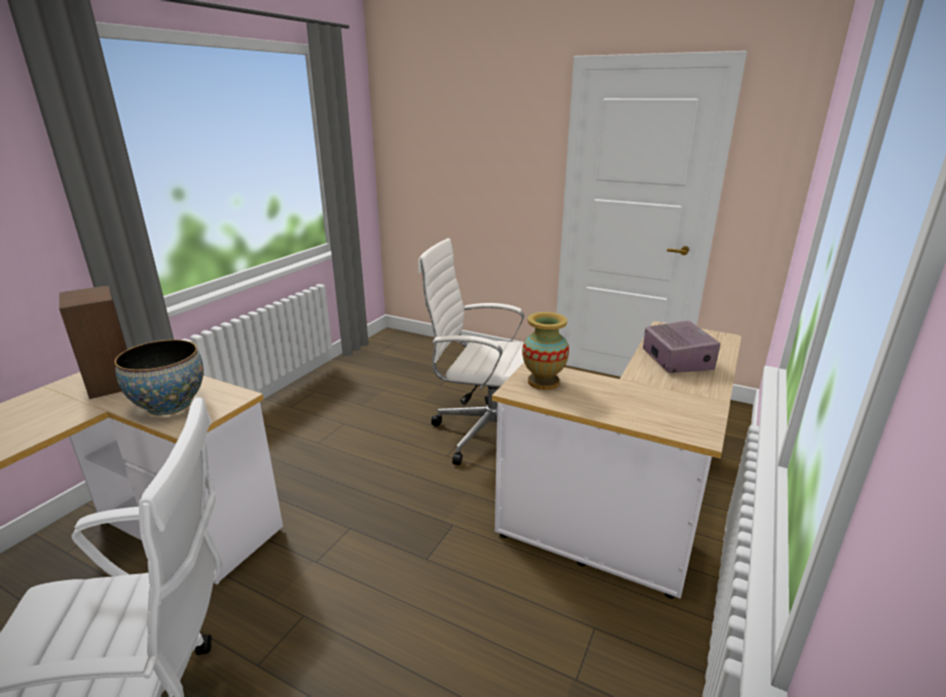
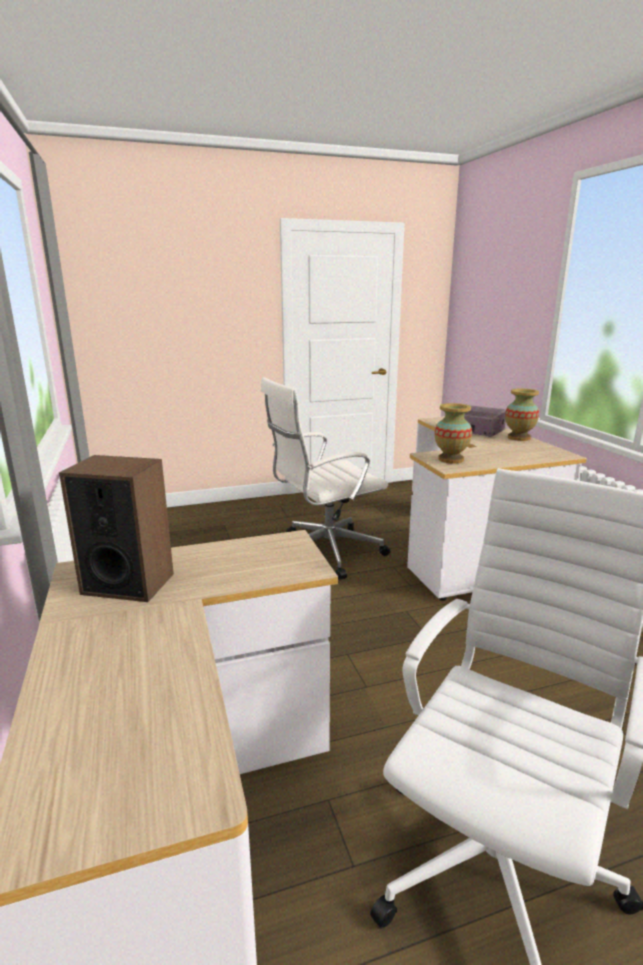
camera: 45 degrees left, 5 degrees down
bowl [115,340,204,416] -> none
none -> vase [505,389,539,441]

